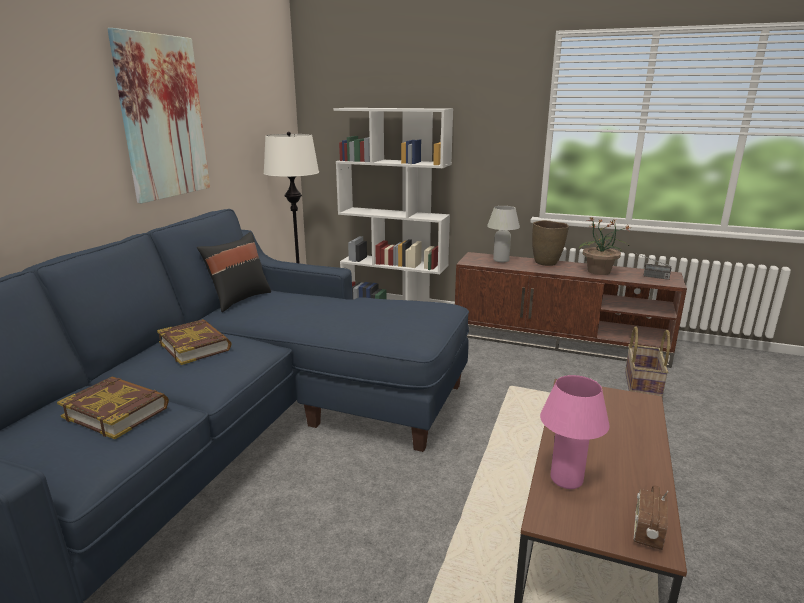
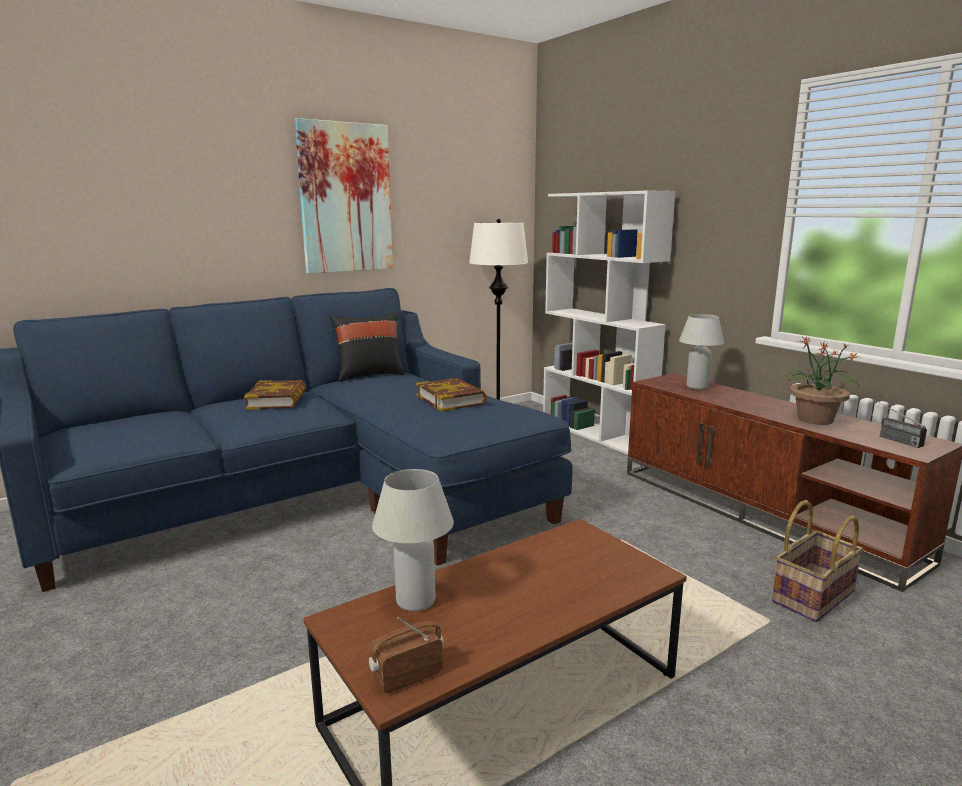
camera: 35 degrees right, 5 degrees down
book [57,376,169,439] -> book moved to [416,378,487,411]
brown vase [532,220,569,266] -> none
pink table lamp [540,375,610,489] -> white table lamp [372,469,454,611]

